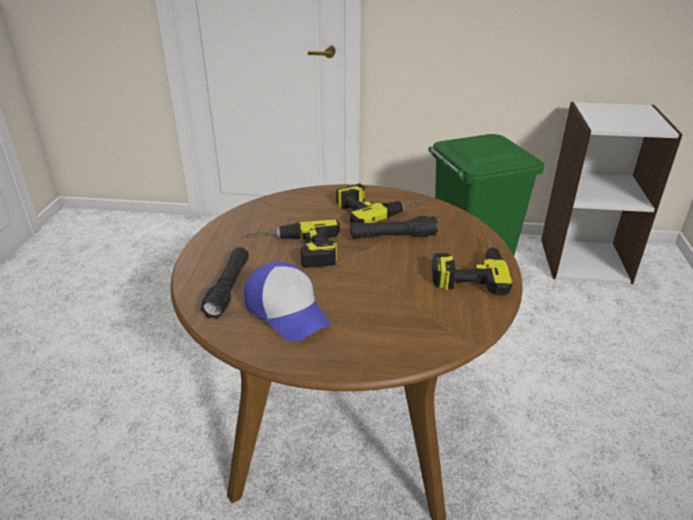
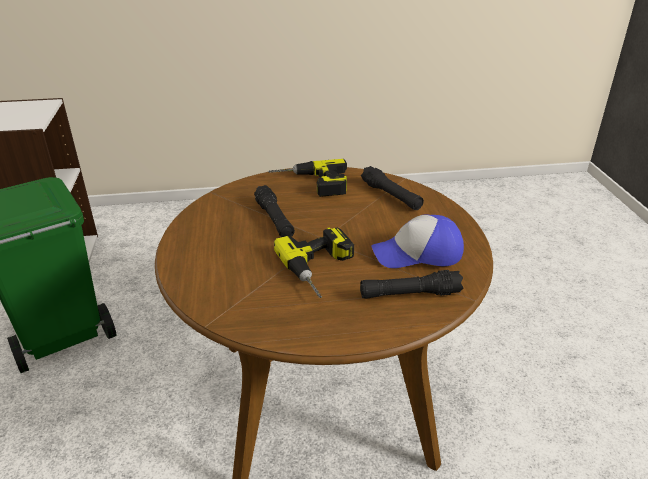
camera: 105 degrees left, 0 degrees up
cap [244,261,331,342] -> cap turned 135 degrees counterclockwise [371,214,464,268]
power drill [336,183,426,223] -> none
none -> black flashlight [361,166,424,210]

